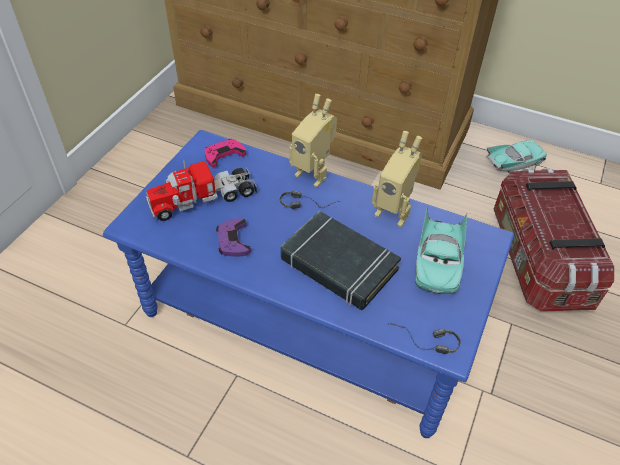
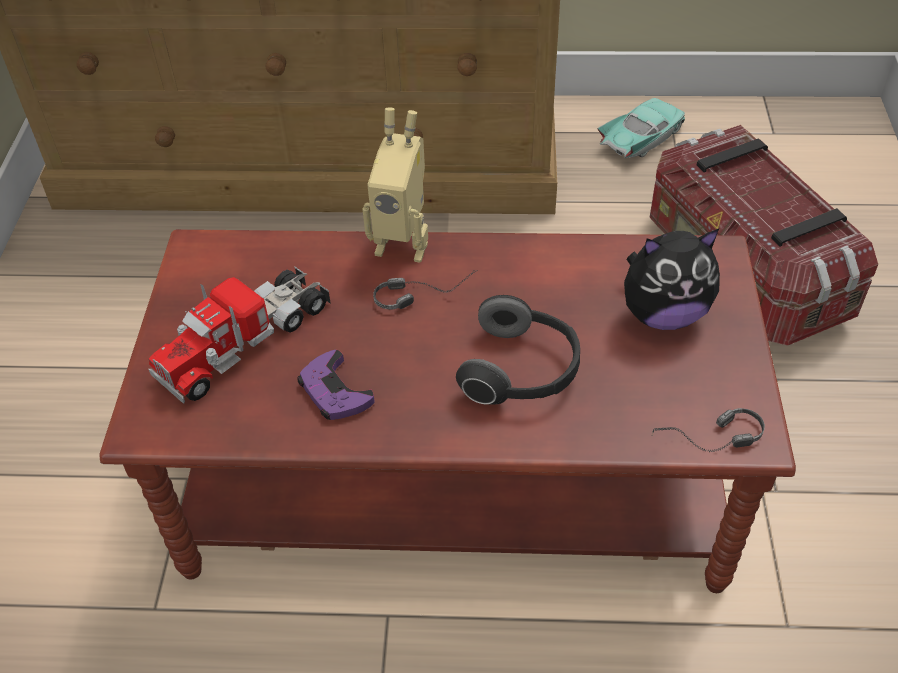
camera: 20 degrees left, 0 degrees up
blue coffee table [103,130,514,438] -> brown coffee table [99,229,796,593]
pink game controller [205,139,246,167] -> none
black book [281,211,401,310] -> headphones [456,295,580,405]
toy robot [372,131,422,227] -> none
turquoise toy car [415,208,467,294] -> plush toy [624,229,720,330]

